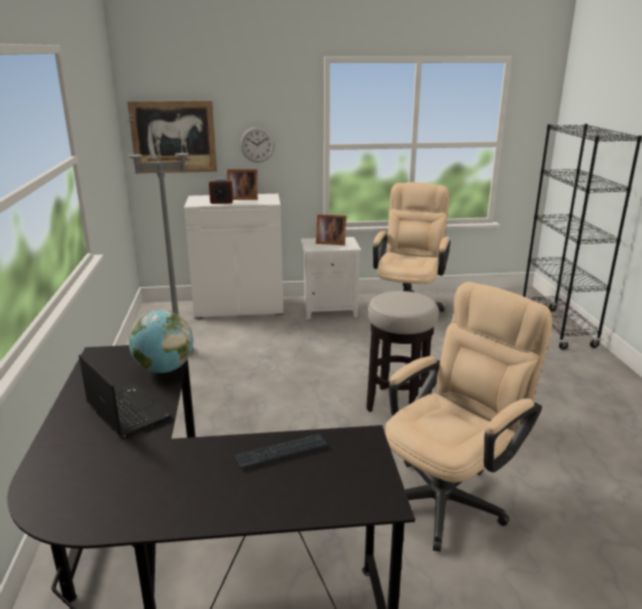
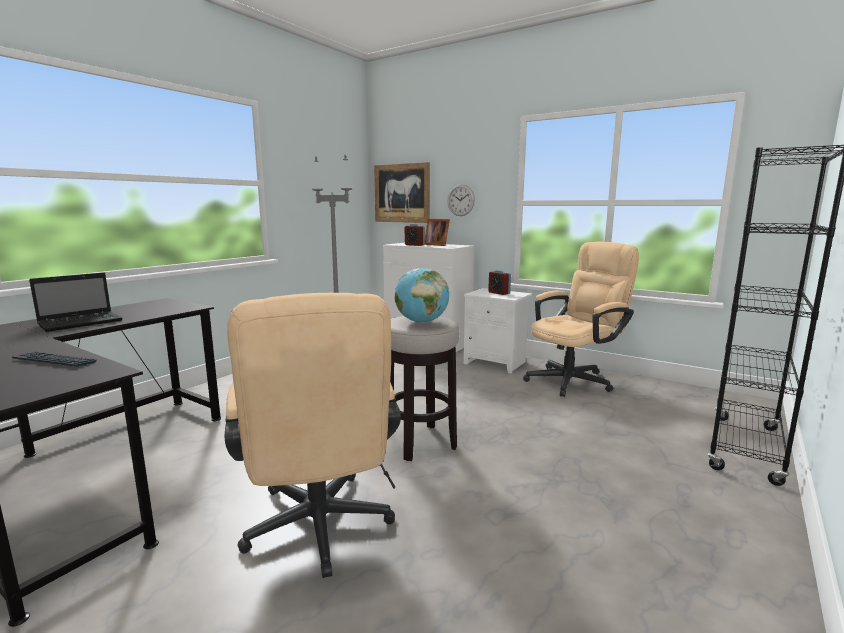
camera: 40 degrees right, 10 degrees down
laptop [79,355,172,438] -> laptop turned 45 degrees clockwise [29,272,123,332]
globe [129,310,193,373] -> globe moved to [395,268,449,323]
picture frame [316,214,346,245] -> alarm clock [488,270,511,295]
beige office chair [385,282,552,552] -> beige office chair turned 75 degrees clockwise [225,293,401,578]

